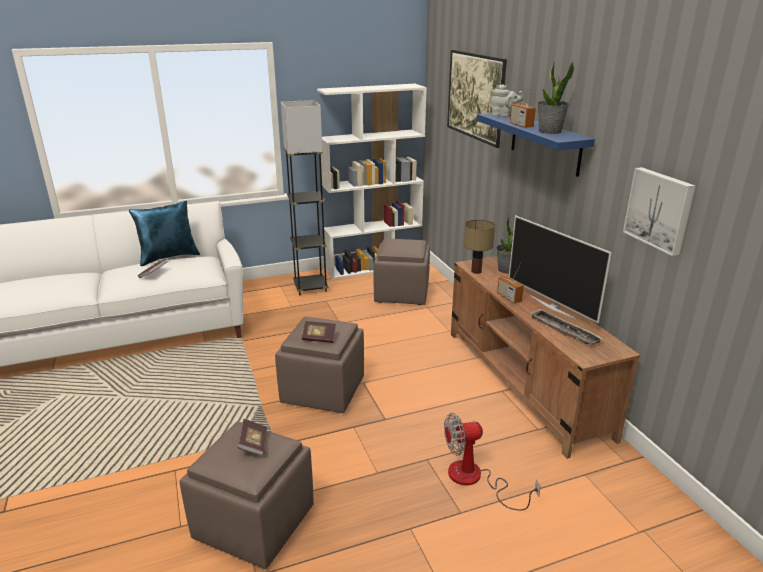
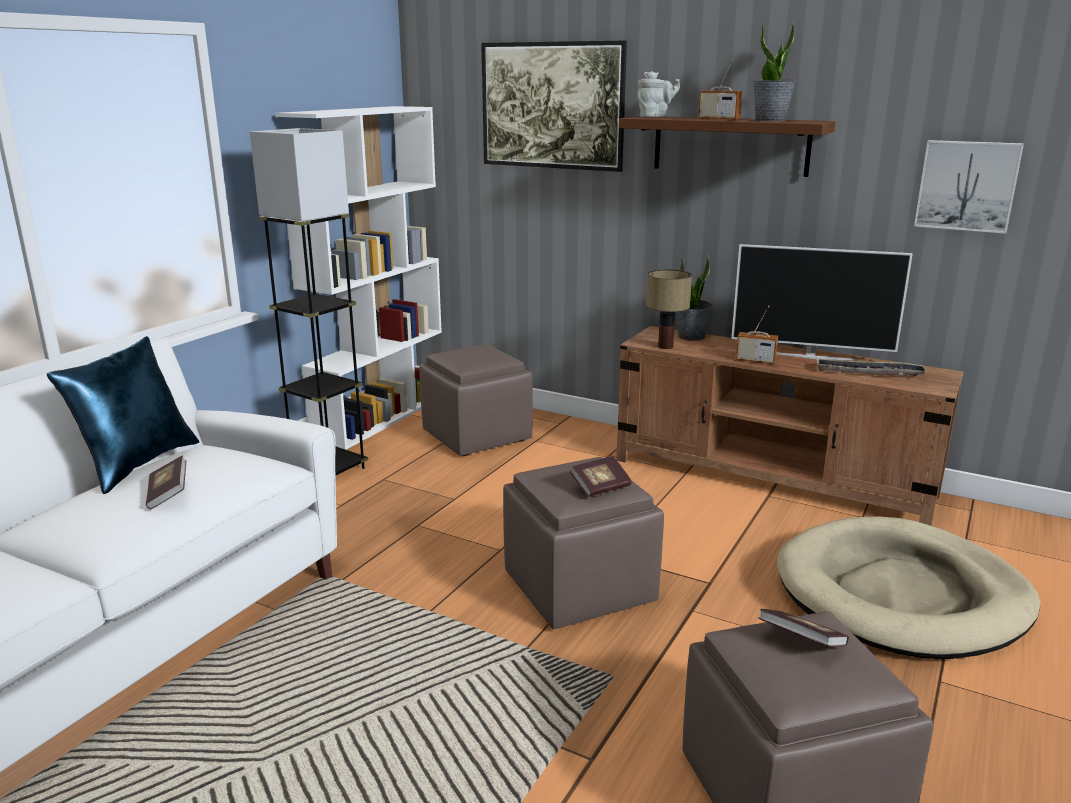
camera: 40 degrees left, 5 degrees down
fan [444,413,541,511] -> beige dog bed [777,516,1040,659]
blue shelf [477,113,595,177] -> brown shelf [619,116,835,177]

